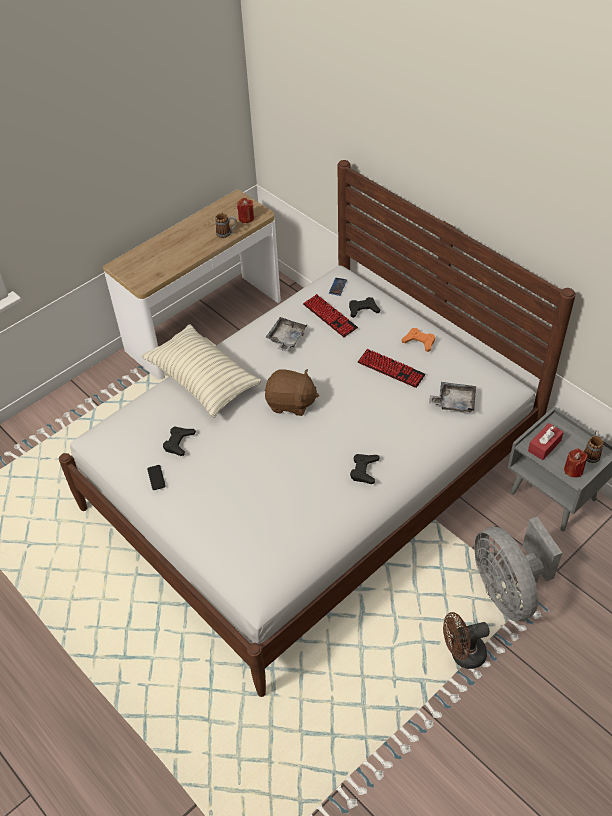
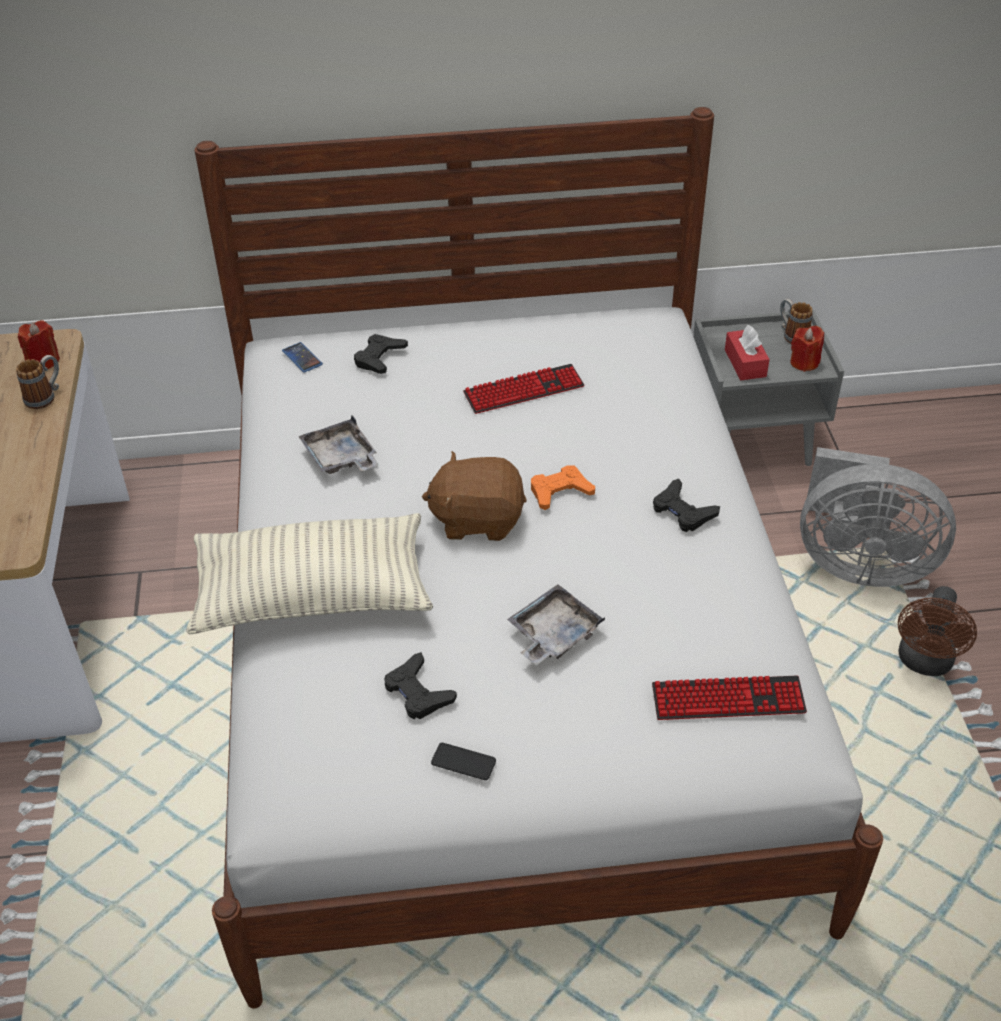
camera: 55 degrees left, 5 degrees down
brown plush toy [265,369,319,416] -> brown plush toy turned 135 degrees counterclockwise [422,451,527,541]
keyboard [303,294,358,337] -> keyboard moved to [652,676,807,720]
orange game controller [402,328,435,352] -> orange game controller moved to [531,465,595,510]
grey tray [429,382,476,413] -> grey tray moved to [507,584,605,665]

